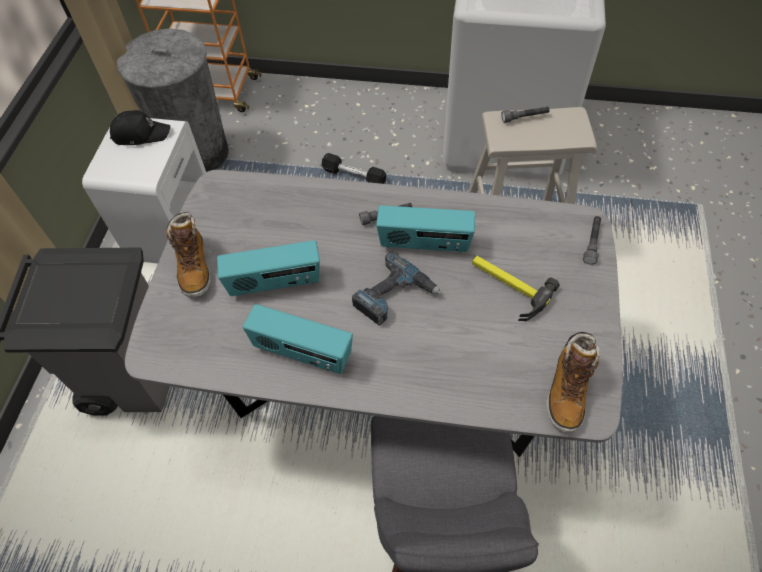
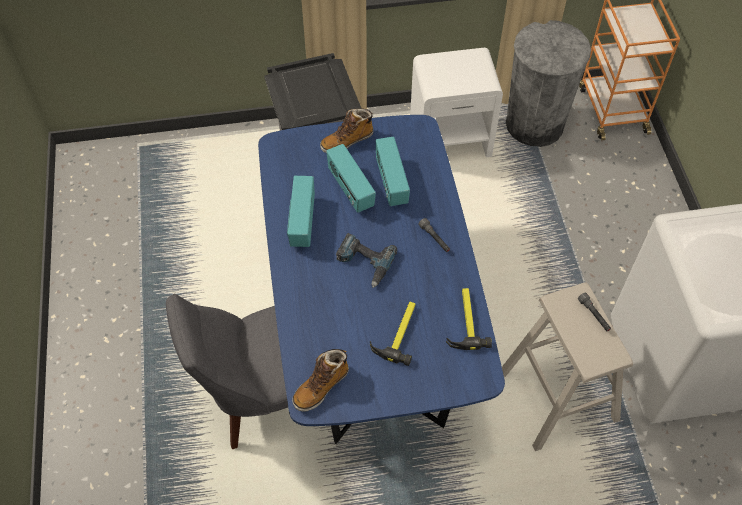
camera: 70 degrees right, 0 degrees up
black cap [110,110,170,145] -> none
grey dining table [125,170,622,457] -> blue dining table [258,115,505,444]
black dumbbell [322,153,386,184] -> none
radio [376,205,475,253] -> radio moved to [376,137,410,206]
boot [546,332,600,433] -> boot turned 45 degrees counterclockwise [292,349,349,412]
grey flashlight [583,216,601,265] -> none
none -> hammer [446,288,492,350]

